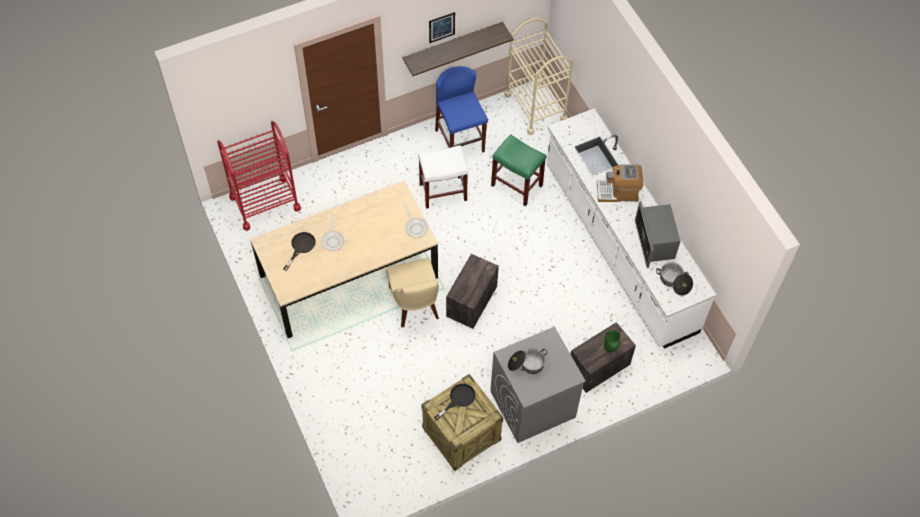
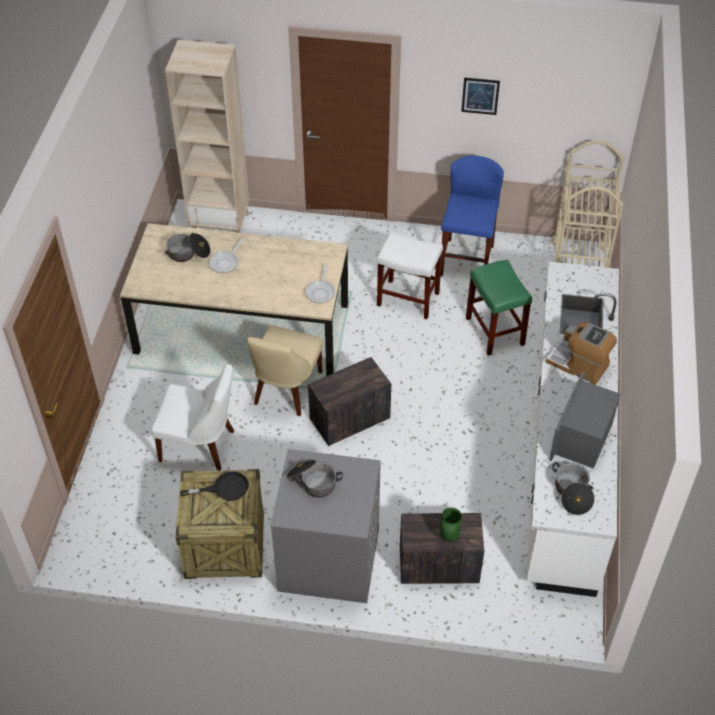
camera: 35 degrees right, 10 degrees down
red cart [217,121,301,231] -> beige bookcase [165,40,249,233]
black frying pan [283,232,316,271] -> cooking pot [164,233,210,262]
shelf [403,22,514,76] -> none
none -> white chair [152,364,234,471]

